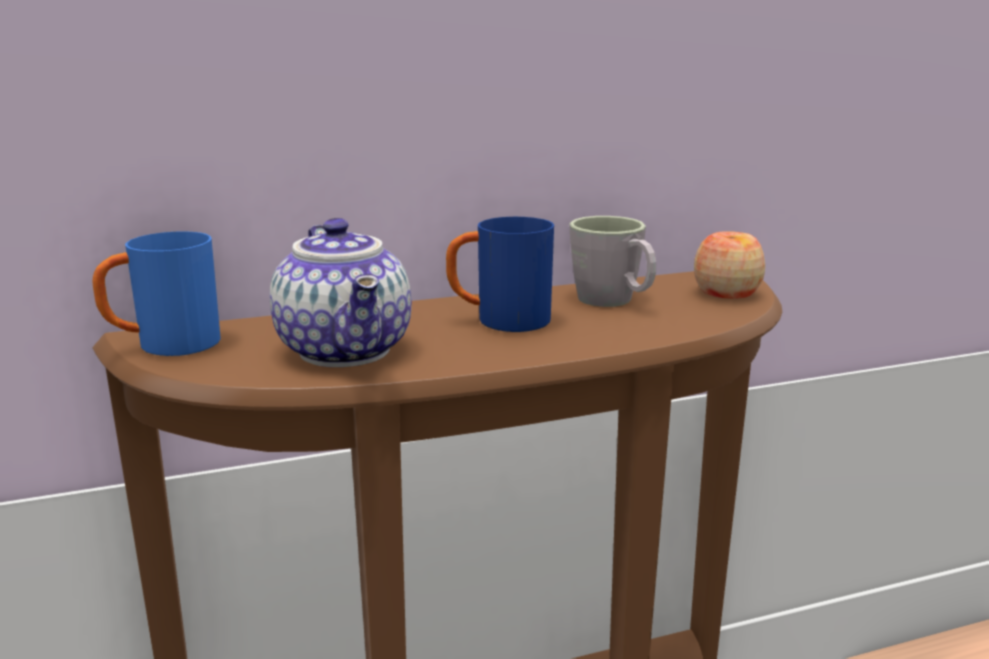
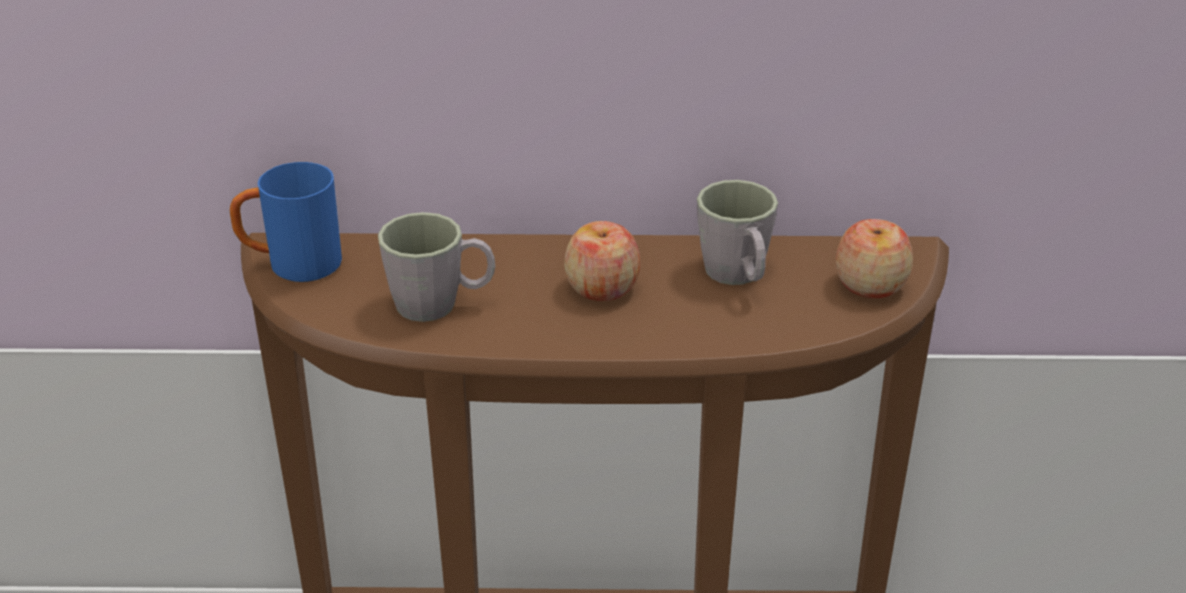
camera: 20 degrees right, 15 degrees up
teapot [270,218,412,367] -> grey mug [378,212,495,322]
blue mug [446,217,554,332] -> apple [564,221,641,301]

